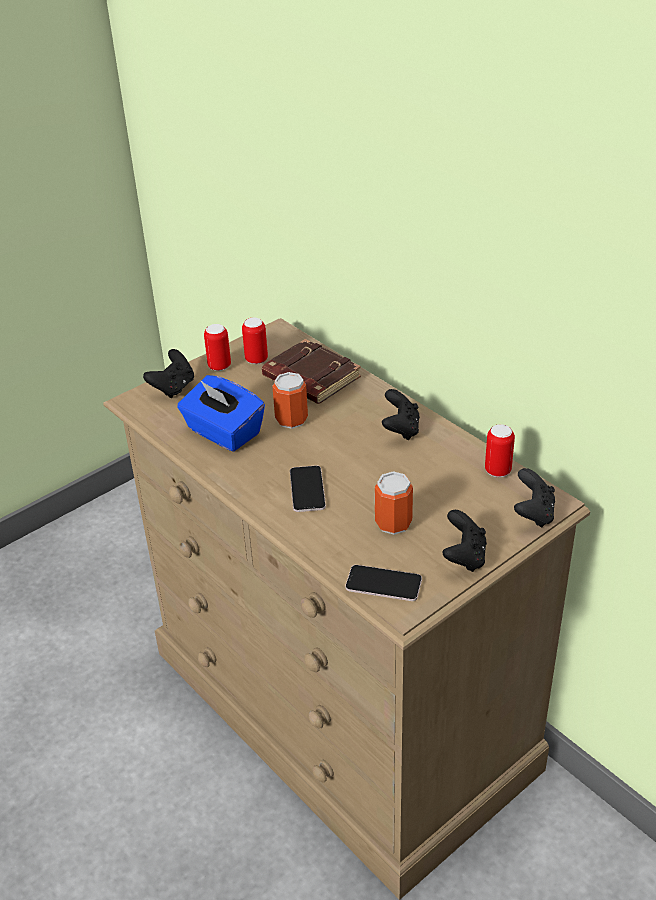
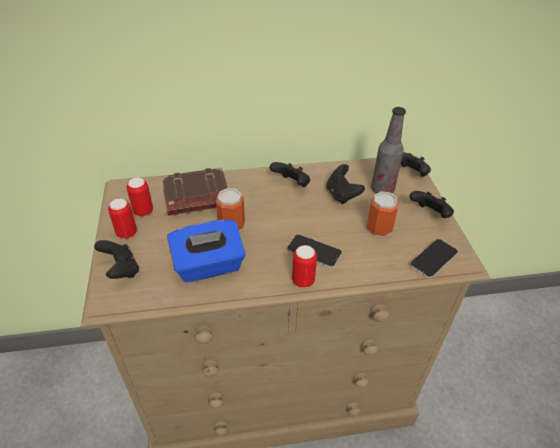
camera: 60 degrees left, 5 degrees up
can [485,424,515,477] -> can moved to [292,245,317,288]
none -> black game controller [326,164,365,204]
none -> bottle [371,107,406,193]

